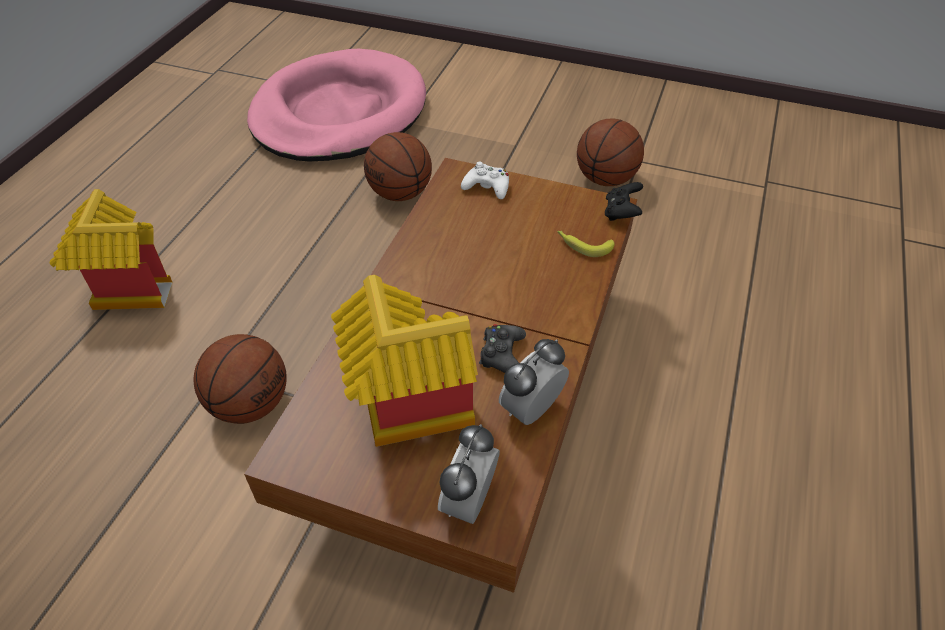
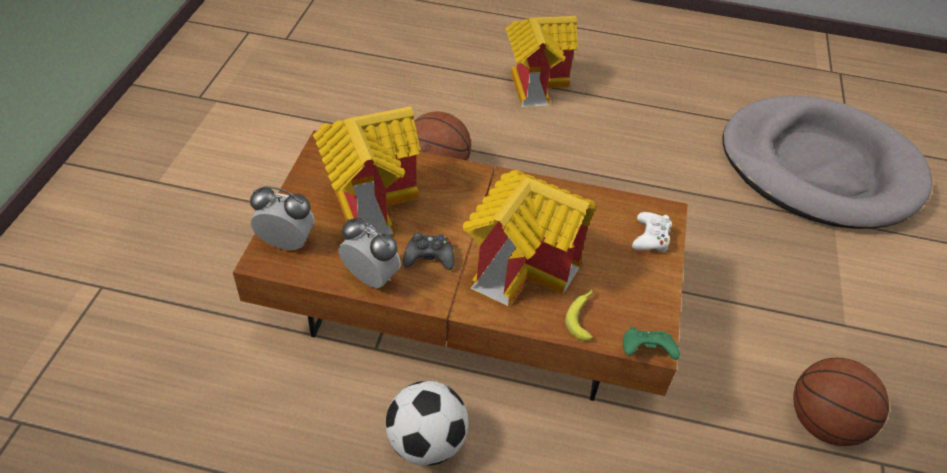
camera: 80 degrees right, 0 degrees up
pink dog bed [247,49,426,162] -> grey dog bed [722,95,932,229]
basketball [364,132,432,201] -> none
black game controller [605,182,643,221] -> green game controller [623,327,680,360]
none -> football [386,381,468,466]
none -> toy house [463,170,596,306]

